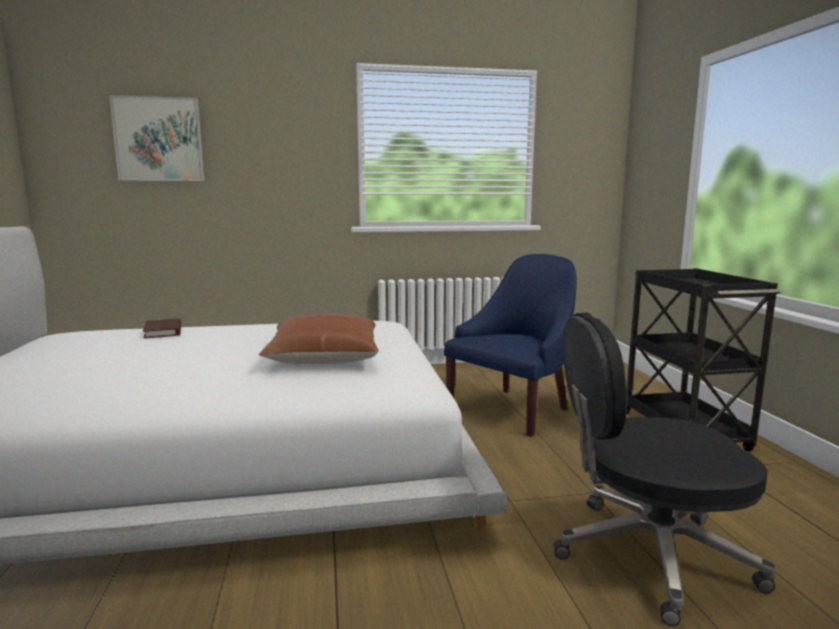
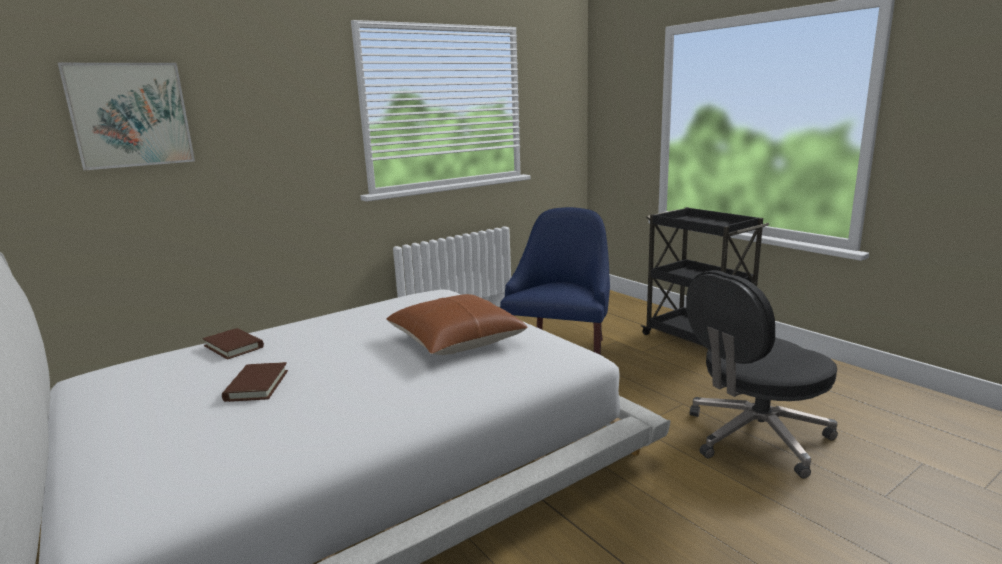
camera: 25 degrees left, 5 degrees up
none -> brown book [222,362,288,402]

